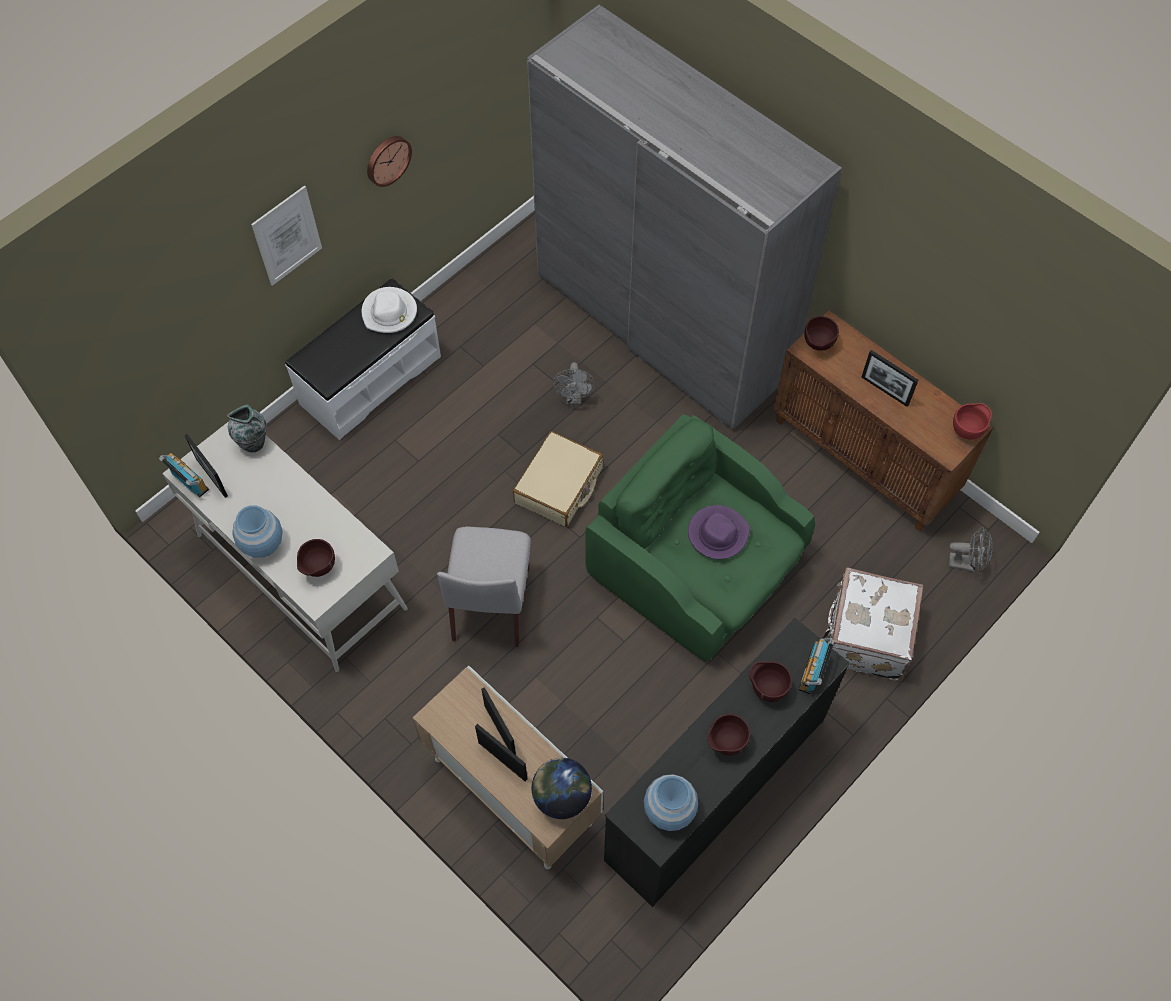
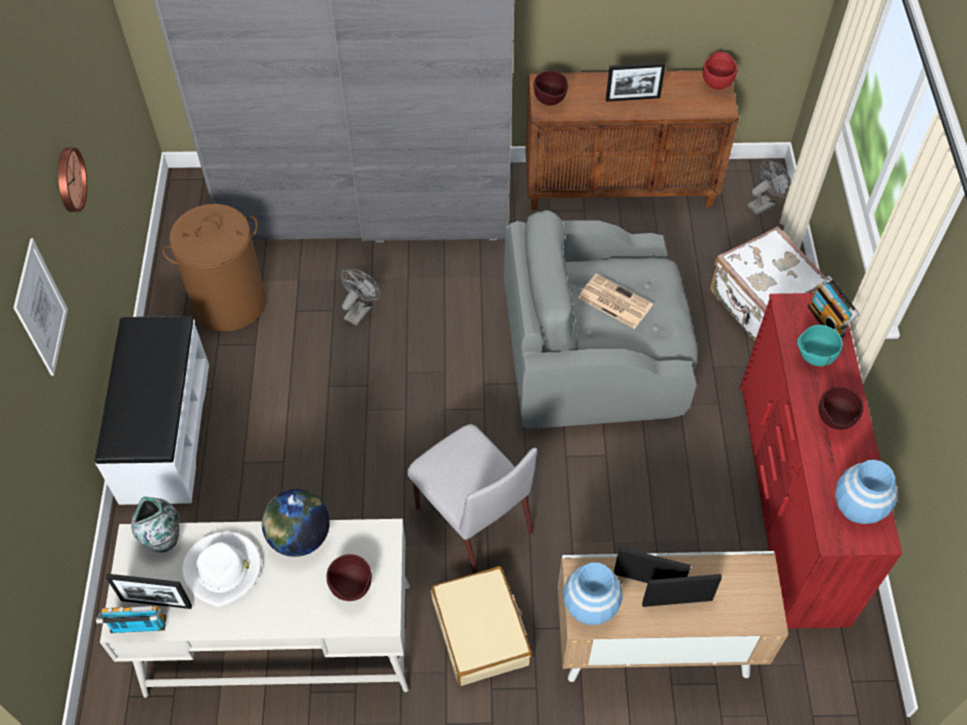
camera: 45 degrees left, 5 degrees down
blue vase [232,505,283,558] -> blue vase moved to [564,562,623,625]
white hat [362,287,417,333] -> white hat moved to [182,532,261,607]
beige suitcase [513,431,603,527] -> beige suitcase moved to [431,566,532,686]
globe [532,758,592,819] -> globe moved to [262,489,330,557]
grey fan [552,362,595,404] -> grey fan turned 105 degrees counterclockwise [341,269,381,326]
green armchair [585,414,815,662] -> grey armchair [504,210,698,428]
black dresser [604,618,850,907] -> red dresser [740,293,902,629]
purple hat [688,505,750,559] -> newspaper [578,274,653,329]
brown bowl [749,661,792,702] -> turquoise bowl [797,325,843,366]
none -> brown laundry basket [162,204,266,331]

